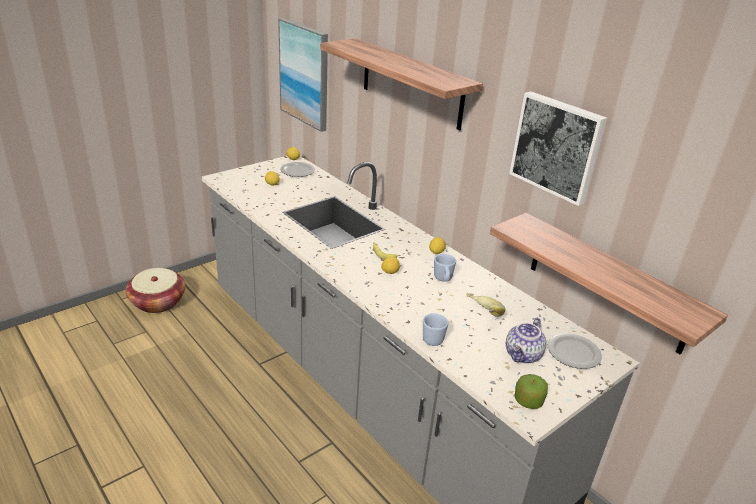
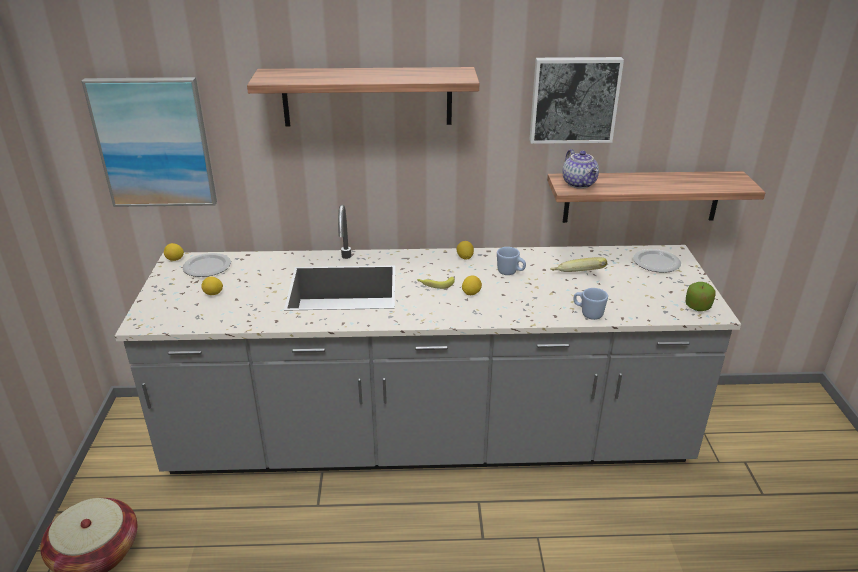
camera: 50 degrees left, 0 degrees up
teapot [506,318,546,364] -> teapot moved to [562,149,599,189]

